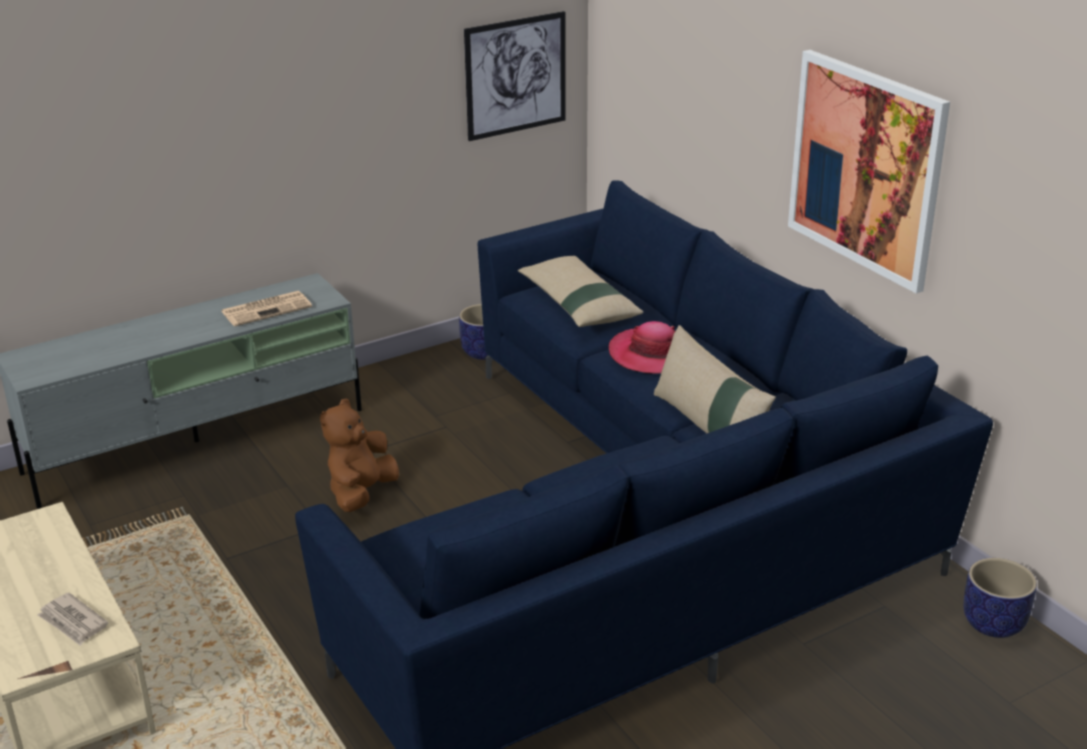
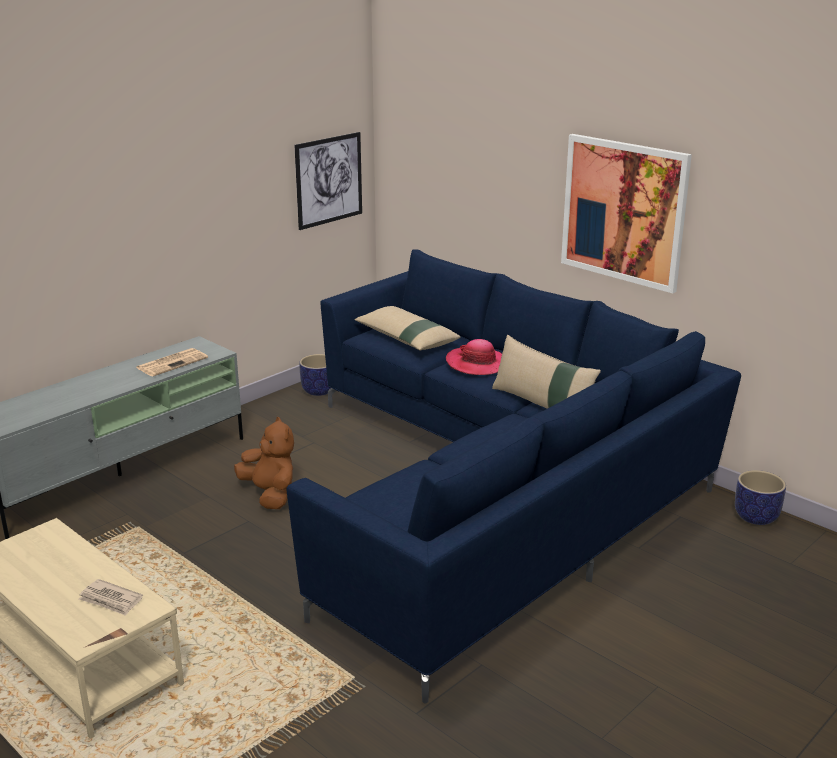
camera: 15 degrees left, 5 degrees down
brown plush toy [320,398,399,512] -> brown plush toy turned 135 degrees clockwise [234,417,294,509]

